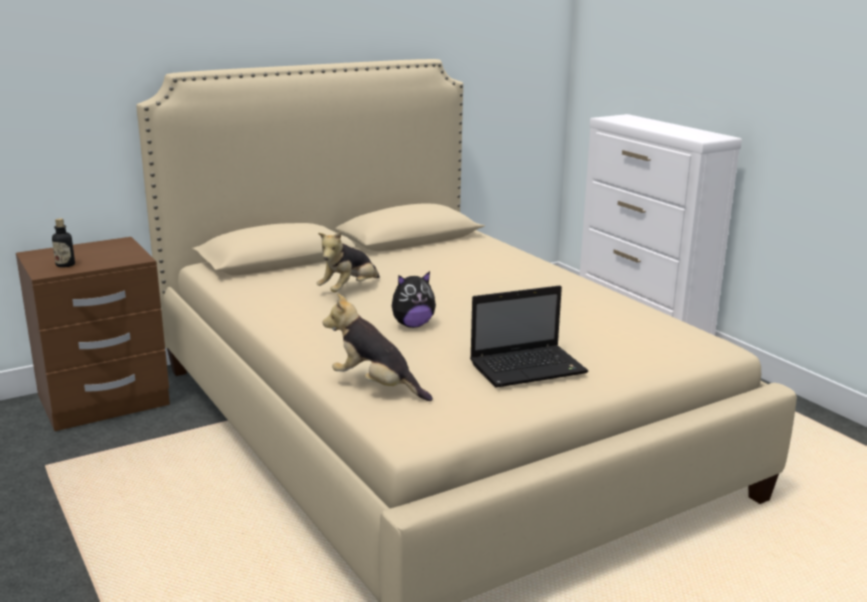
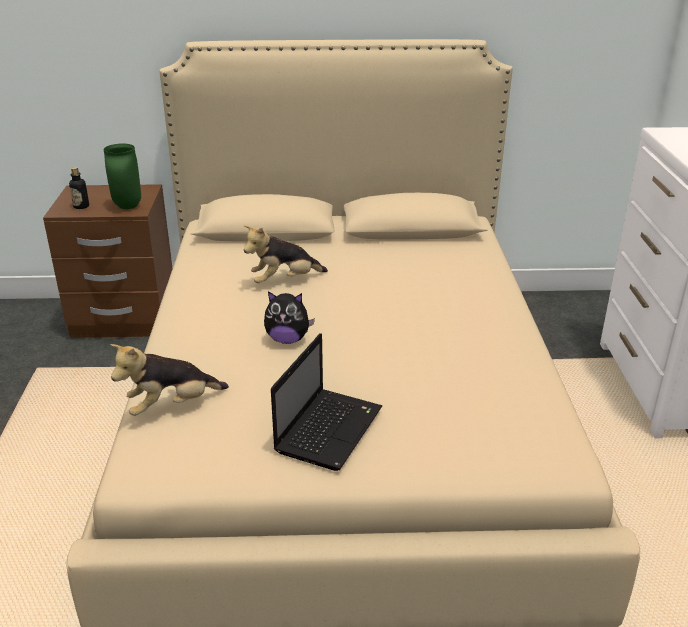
camera: 30 degrees right, 10 degrees up
plush toy [323,294,433,401] -> plush toy turned 90 degrees counterclockwise [111,344,229,416]
laptop [470,286,588,388] -> laptop turned 75 degrees counterclockwise [271,333,382,471]
none -> green vase [104,144,141,209]

